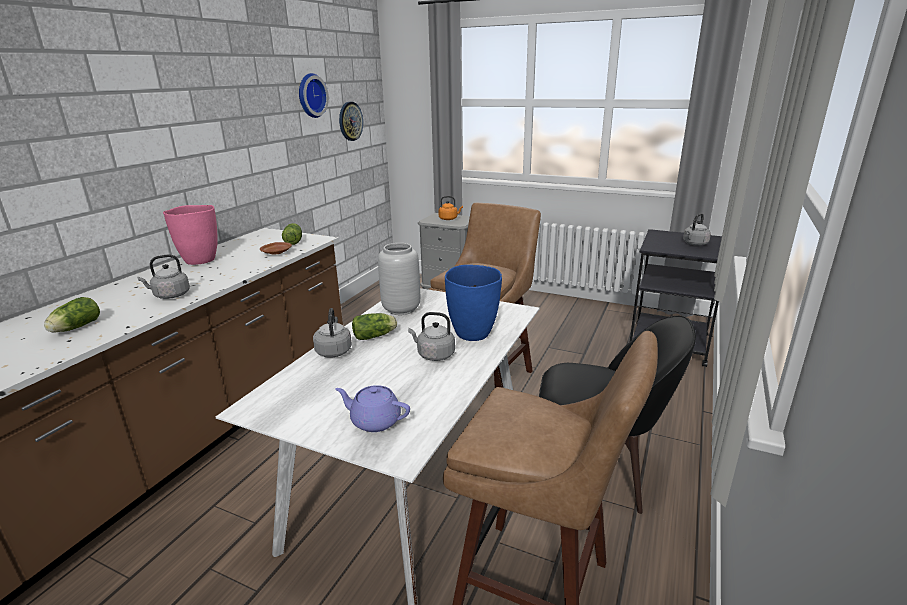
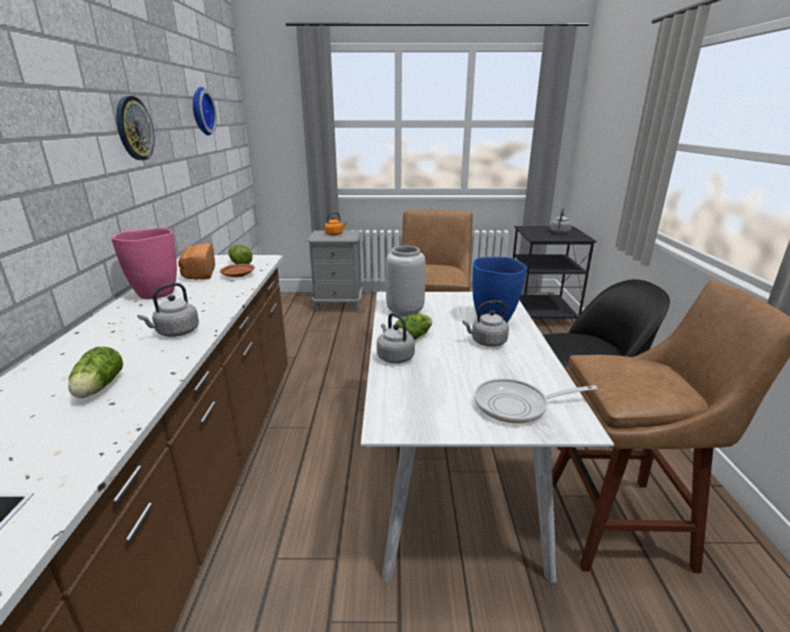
camera: 25 degrees left, 0 degrees up
purple teapot [335,385,410,432] -> frying pan [474,378,598,423]
wall clock [339,102,363,141] -> wall clock moved to [116,96,155,160]
none -> bread [178,243,215,280]

